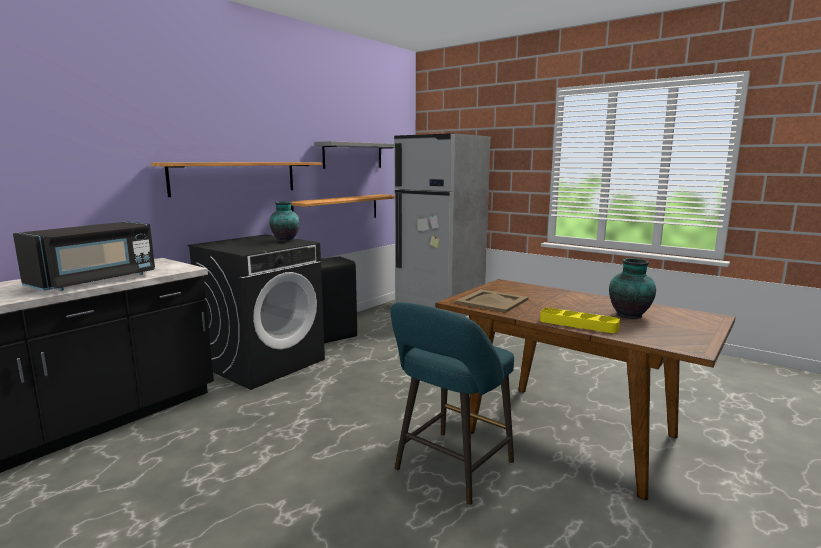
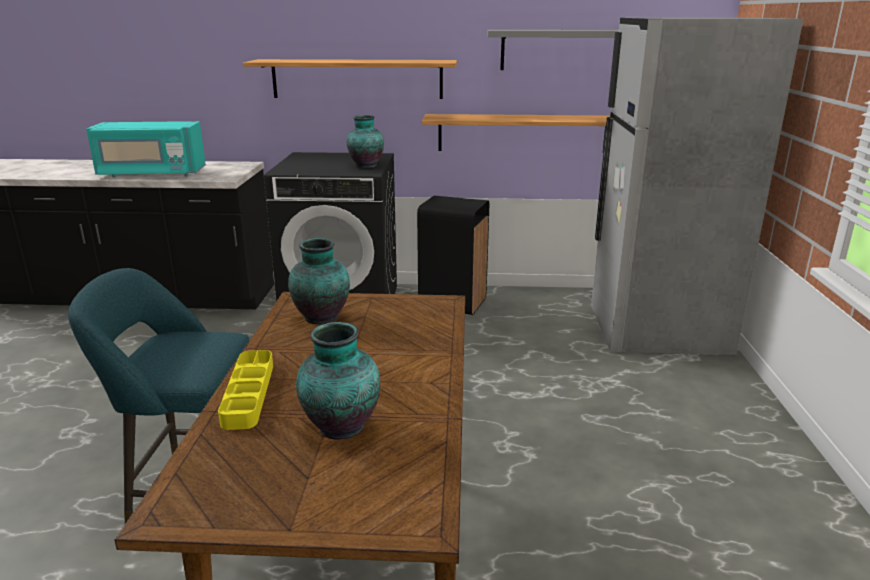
camera: 55 degrees right, 10 degrees up
black microwave [13,222,155,291] -> turquoise microwave [86,121,206,177]
beige tray [456,289,529,313] -> vase [288,238,350,324]

